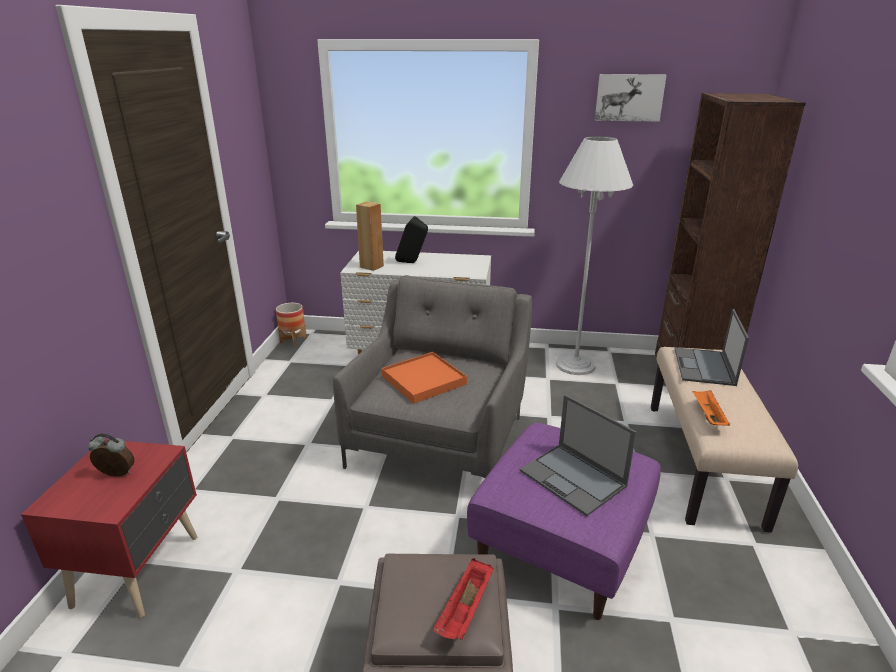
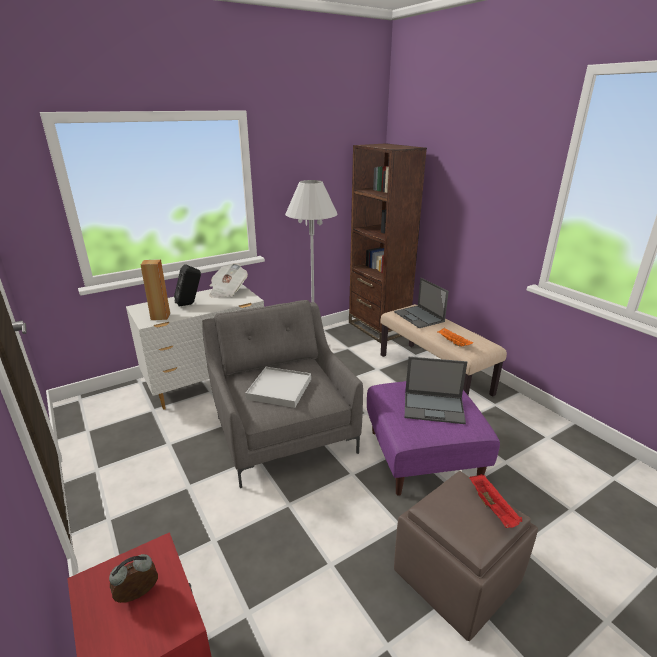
camera: 40 degrees left, 0 degrees up
planter [276,303,307,346] -> none
orange tray [382,352,467,404] -> white tray [245,367,311,408]
picture [595,74,667,122] -> none
none -> newspaper [209,263,248,298]

